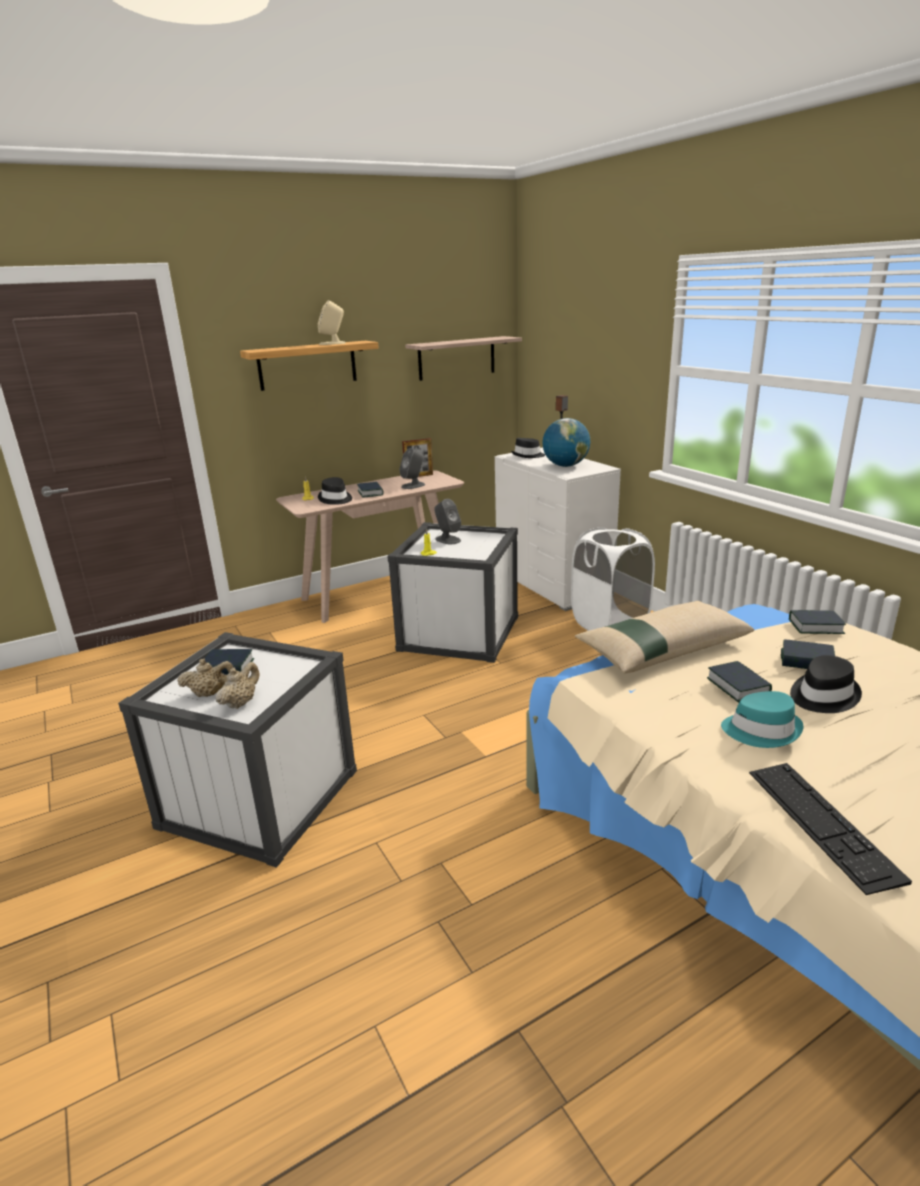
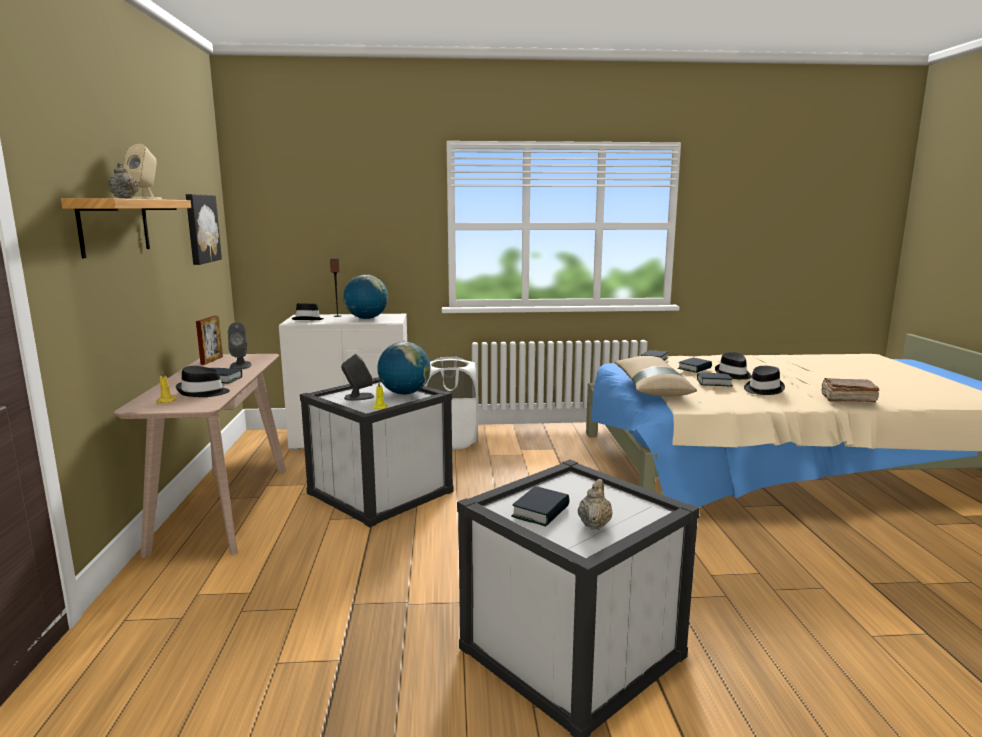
camera: 65 degrees left, 10 degrees down
beige teapot [216,662,259,709] -> beige teapot moved to [108,163,139,199]
shelf [405,336,522,381] -> picture [186,194,222,265]
turquoise hat [721,691,804,748] -> black hat [744,366,785,395]
keyboard [749,763,912,895] -> brown book [821,378,879,402]
none -> globe [377,342,430,395]

